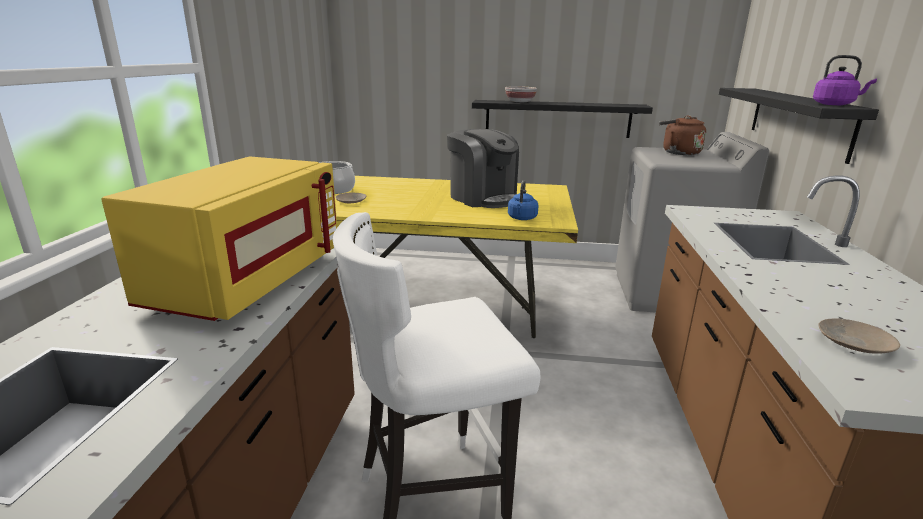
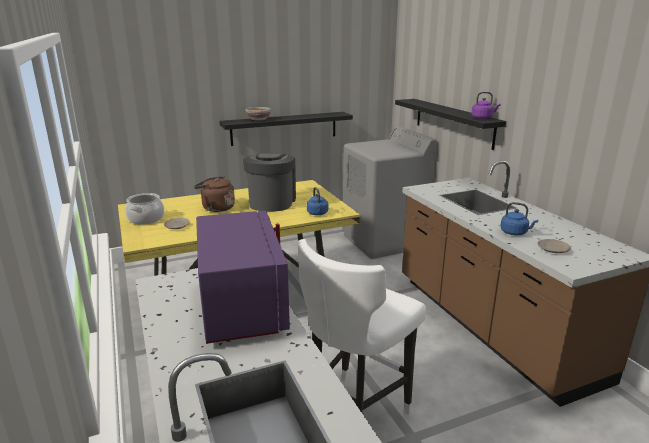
camera: 30 degrees left, 0 degrees up
yellow microwave [102,156,337,321] -> purple microwave [196,210,290,344]
coffee machine [447,129,519,208] -> coffee machine turned 105 degrees counterclockwise [243,153,296,212]
brown kettle [659,116,706,155] -> brown kettle moved to [194,176,235,212]
none -> blue kettle [500,202,538,235]

